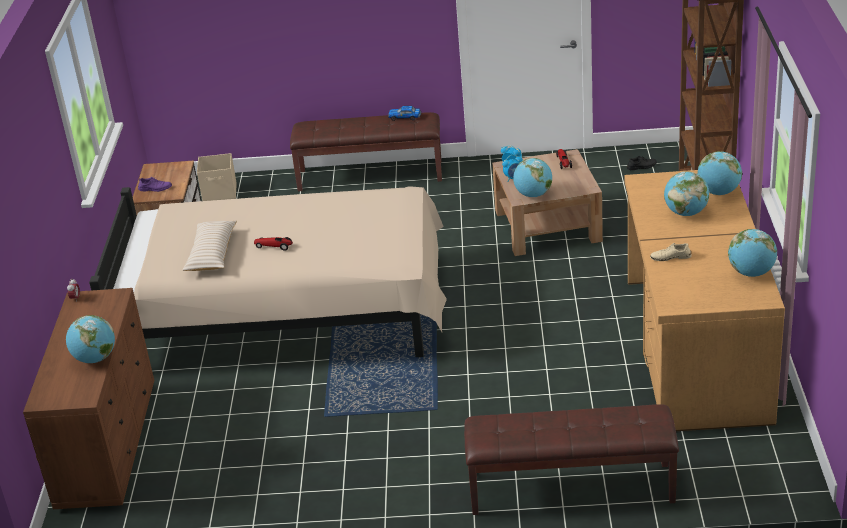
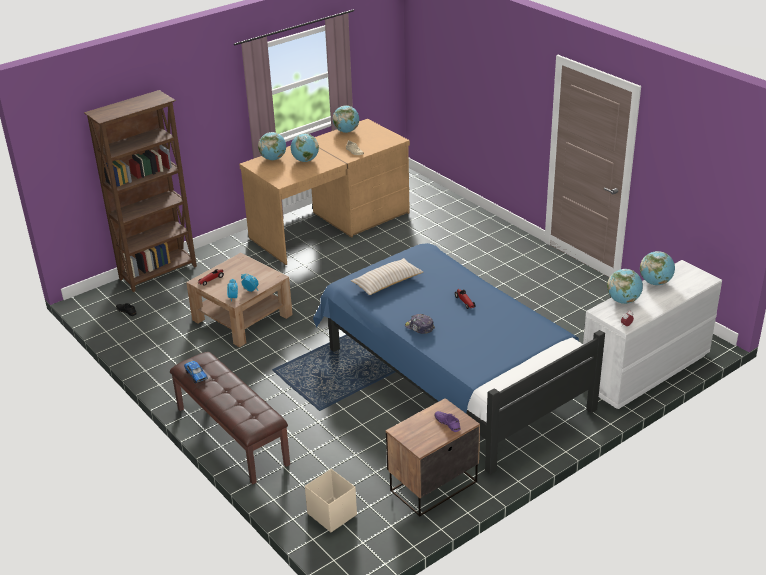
camera: 130 degrees left, 0 degrees up
brown dresser [23,288,154,509] -> white dresser [583,260,722,409]
beige bed [89,186,447,357] -> blue bed [313,243,605,475]
beige pillow [182,221,237,271] -> beige pillow moved to [351,258,423,295]
brown bench [464,404,679,515] -> none
globe [513,158,552,197] -> globe moved to [607,269,643,304]
none -> cap [405,314,435,334]

